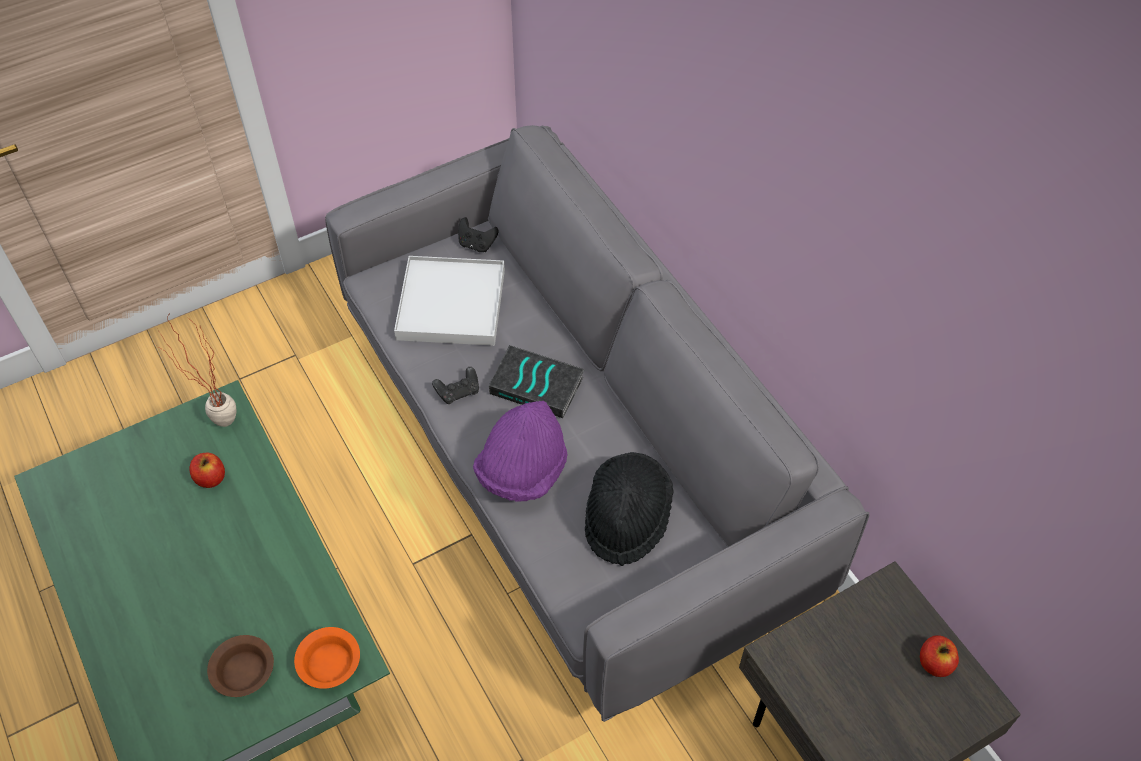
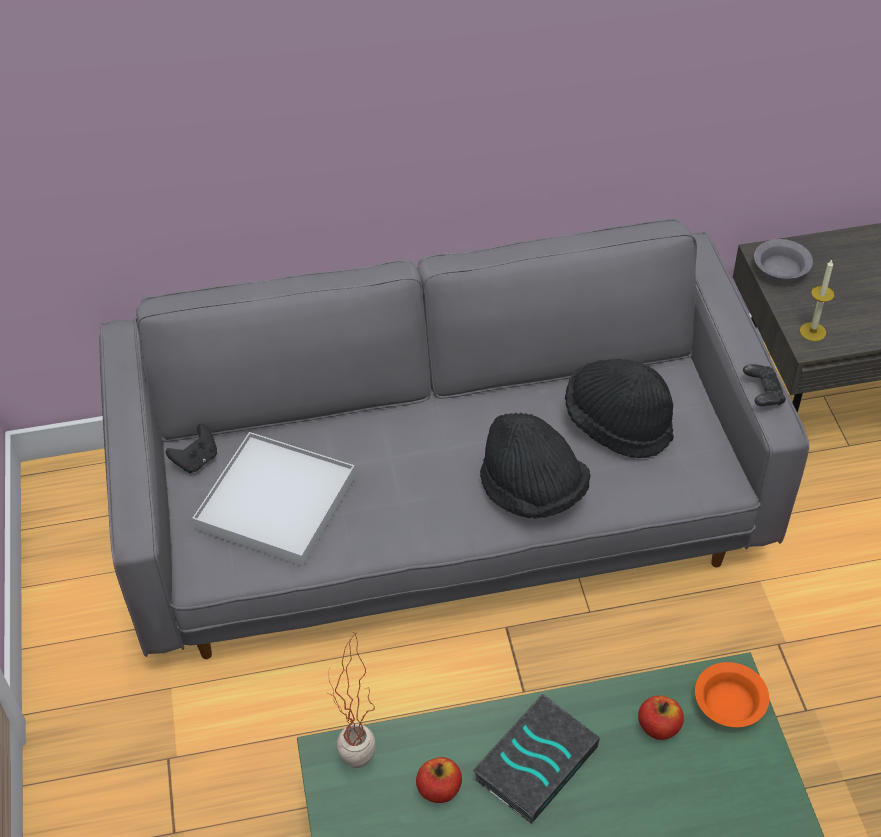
camera: 70 degrees left, 5 degrees down
brown bowl [207,635,274,697] -> none
black game controller [432,367,479,404] -> black game controller moved to [743,364,786,406]
purple hat [473,401,567,502] -> black hat [480,413,590,519]
book [489,345,585,418] -> book moved to [472,694,600,824]
apple [920,635,959,677] -> apple moved to [638,696,684,740]
none -> grey bowl [754,239,813,283]
none -> candle [800,260,835,341]

